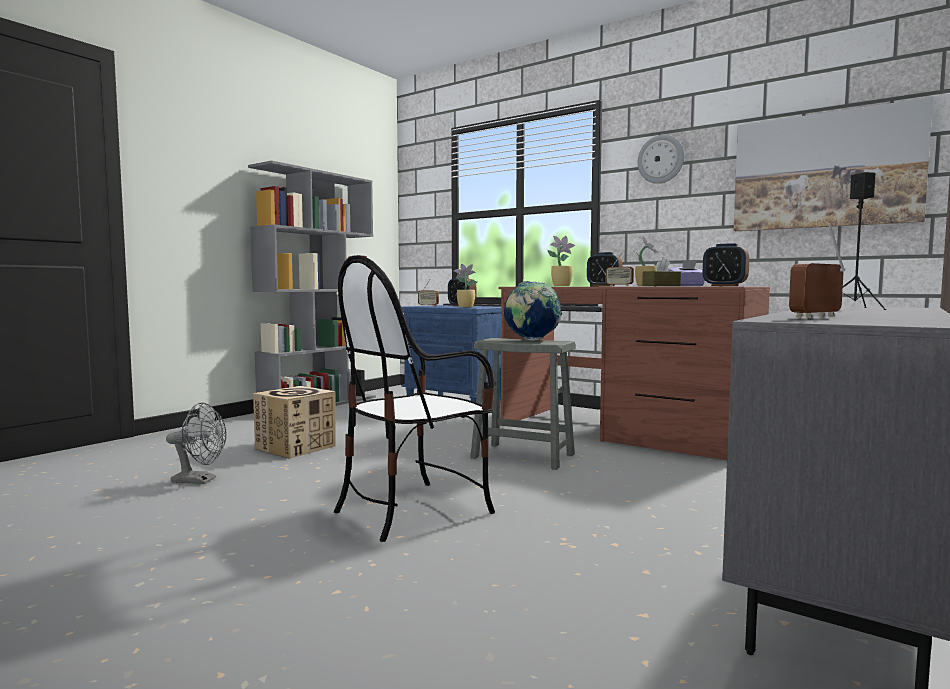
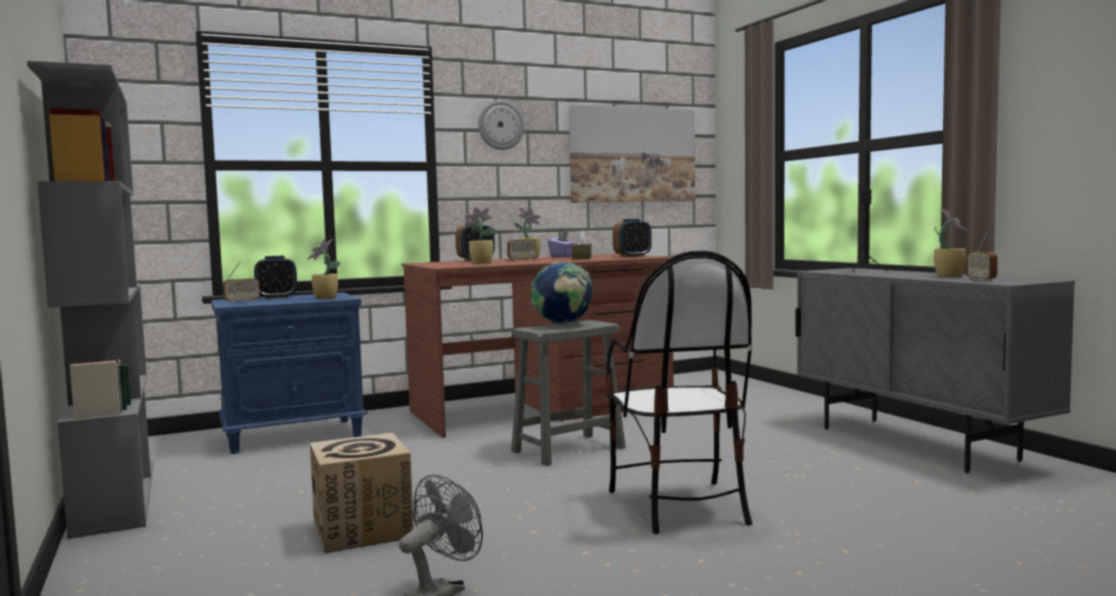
camera: 60 degrees left, 0 degrees up
none -> potted plant [934,208,968,277]

